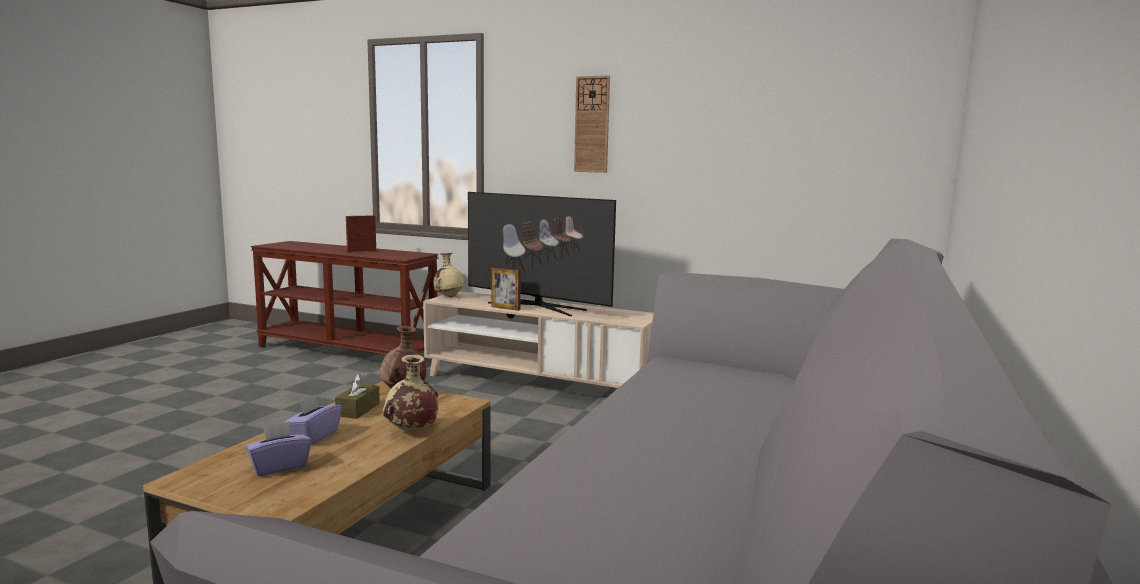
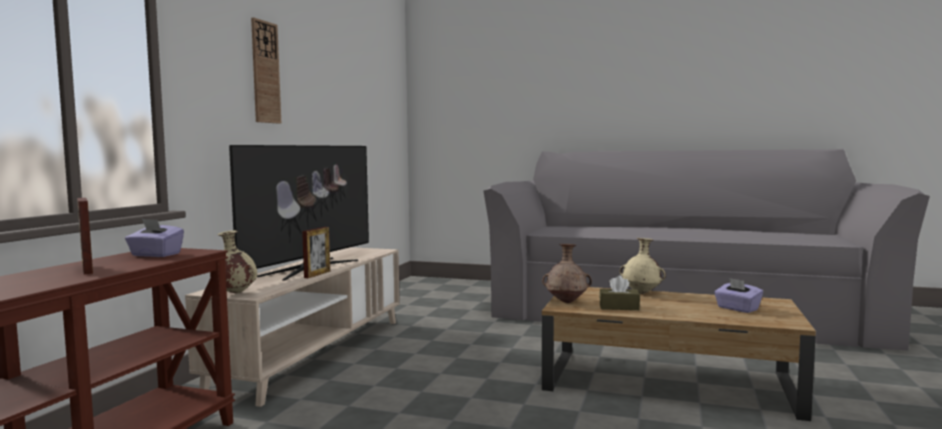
camera: 95 degrees left, 5 degrees down
purple tissue box [285,394,342,444] -> purple tissue box moved to [125,219,184,257]

